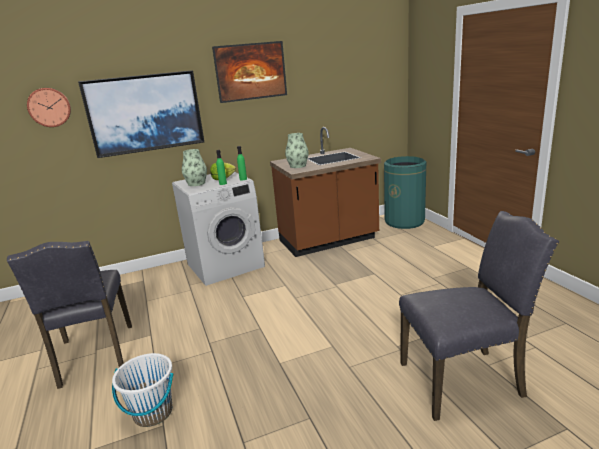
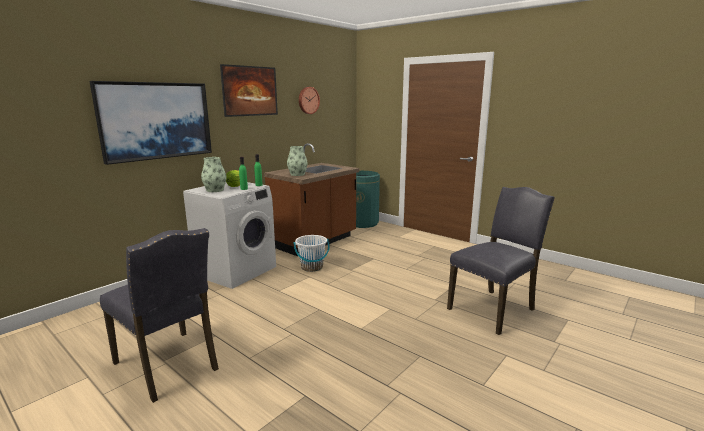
camera: 30 degrees left, 5 degrees down
wall clock [27,88,71,127] -> wall clock moved to [299,87,320,114]
white bucket [112,353,173,427] -> white bucket moved to [293,235,330,272]

